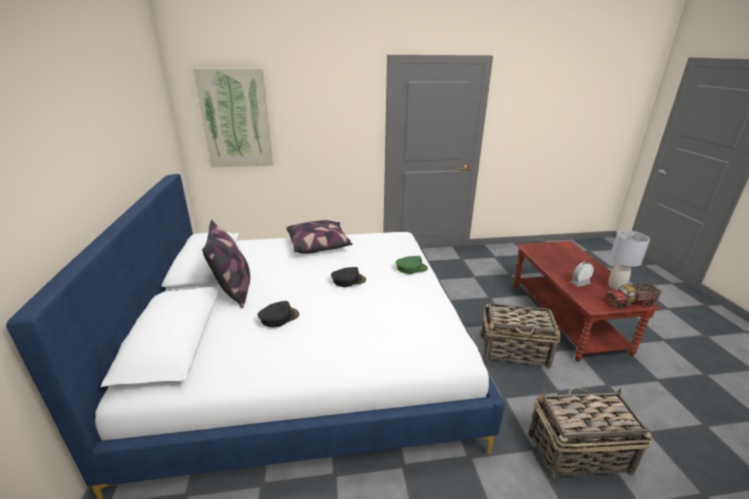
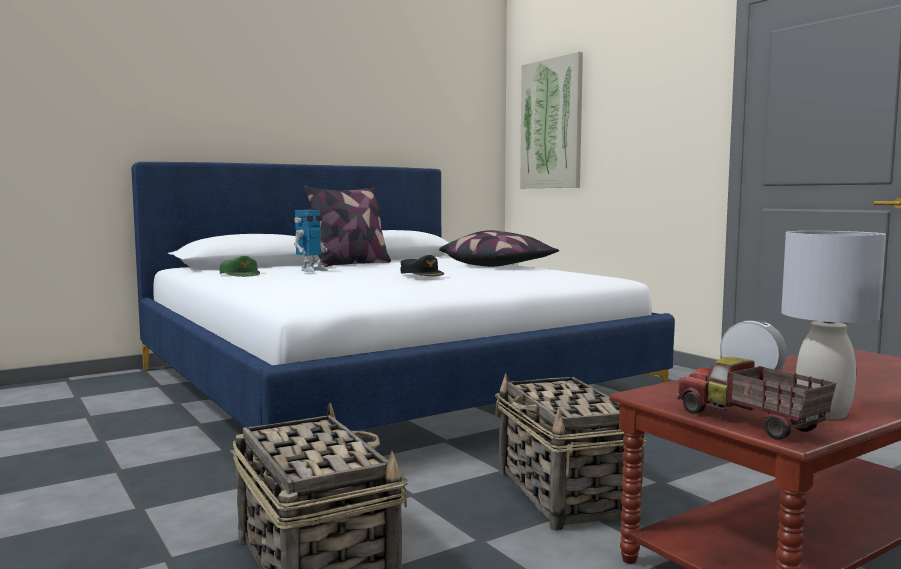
camera: 65 degrees right, 20 degrees down
black cap [258,301,299,327] -> toy robot [294,210,328,272]
green cap [396,256,428,274] -> green cap moved to [220,256,260,277]

